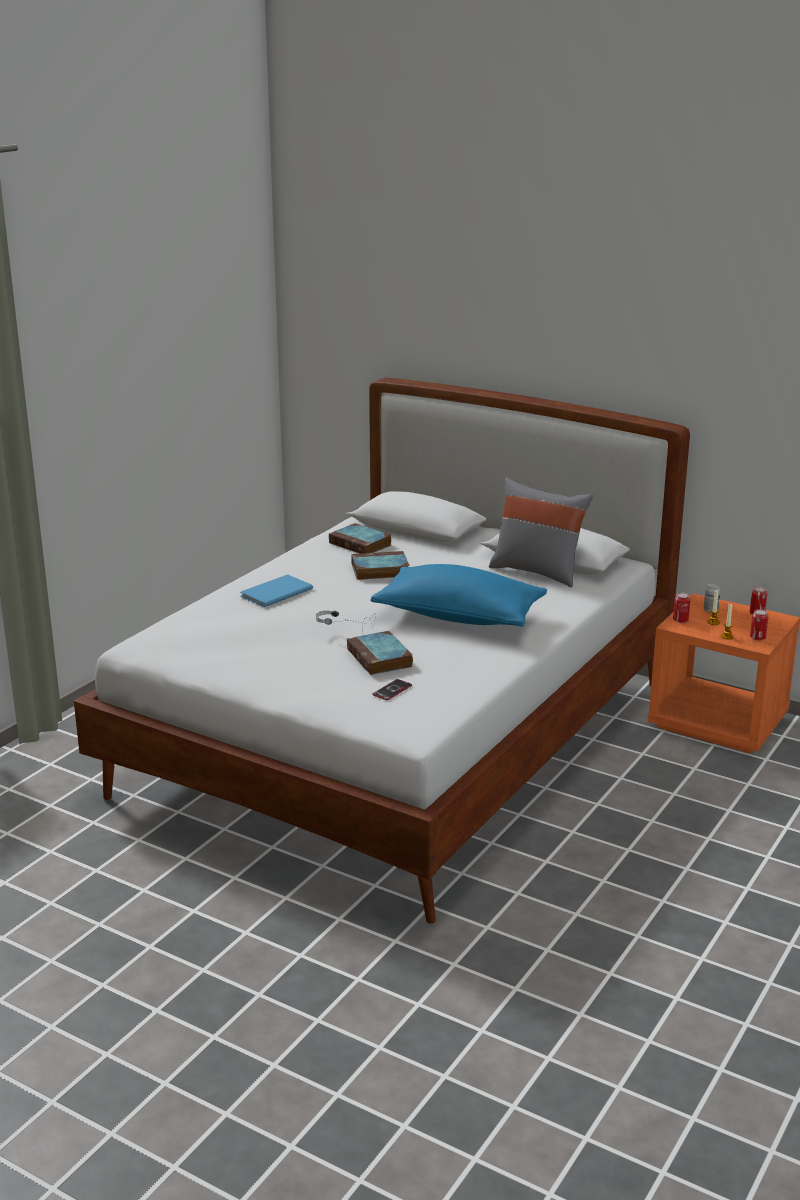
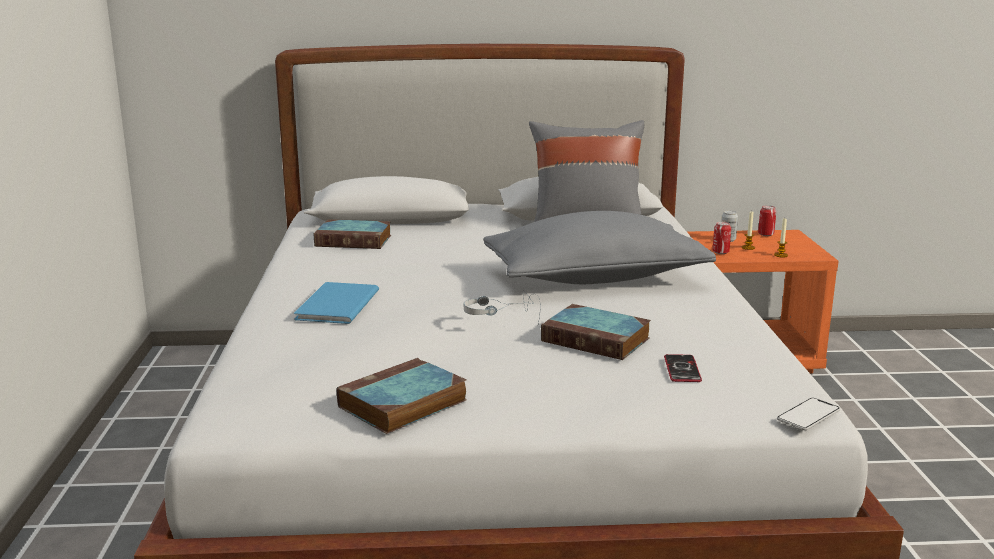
camera: 35 degrees left, 5 degrees down
book [351,551,410,580] -> book moved to [337,358,467,434]
blue pillow [370,564,547,627] -> grey pillow [483,211,716,284]
can [750,609,768,641] -> none
none -> phone [777,398,840,430]

